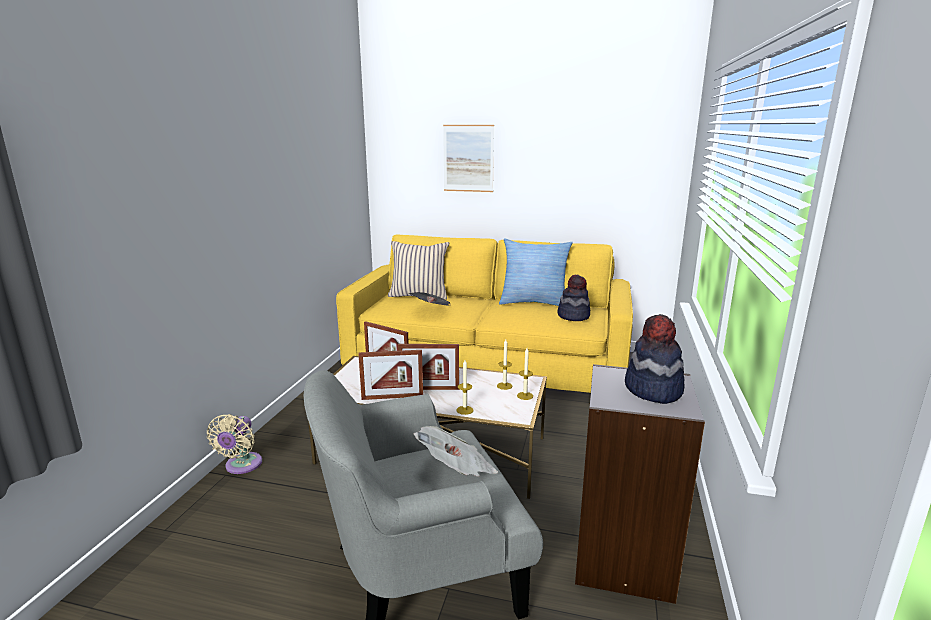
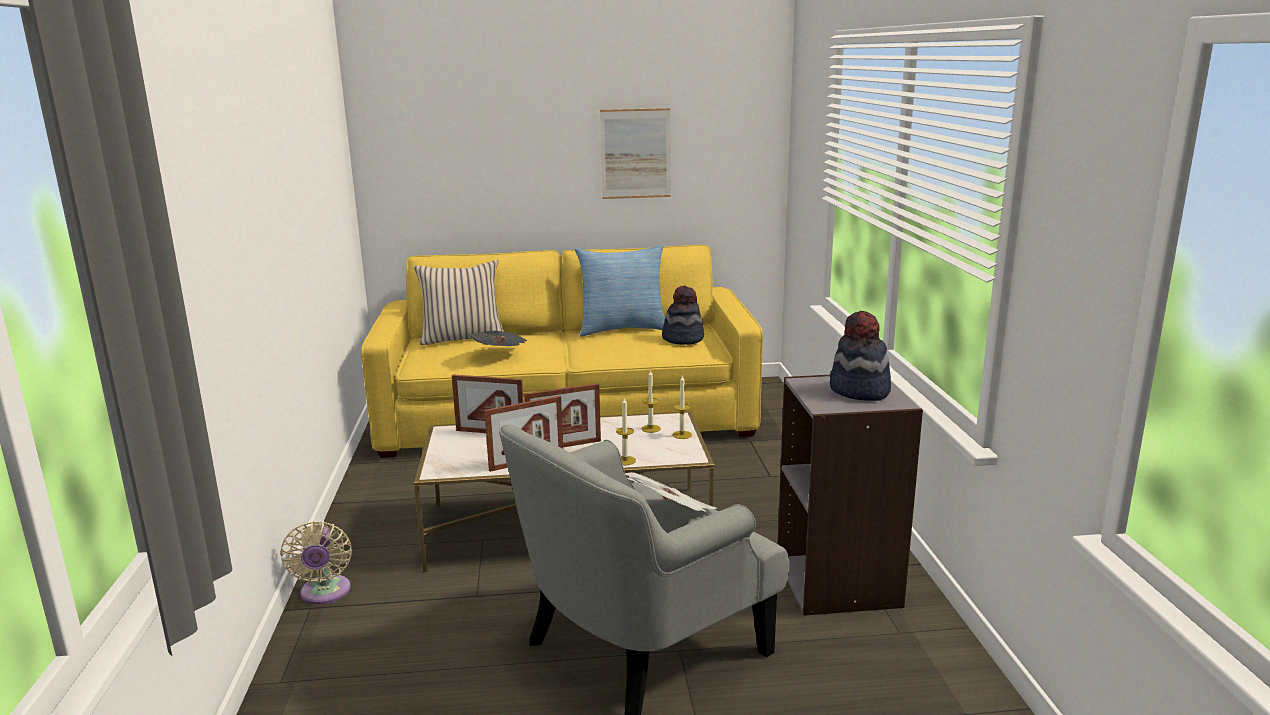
camera: 20 degrees left, 0 degrees up
picture [443,125,494,192] -> picture moved to [600,108,671,199]

